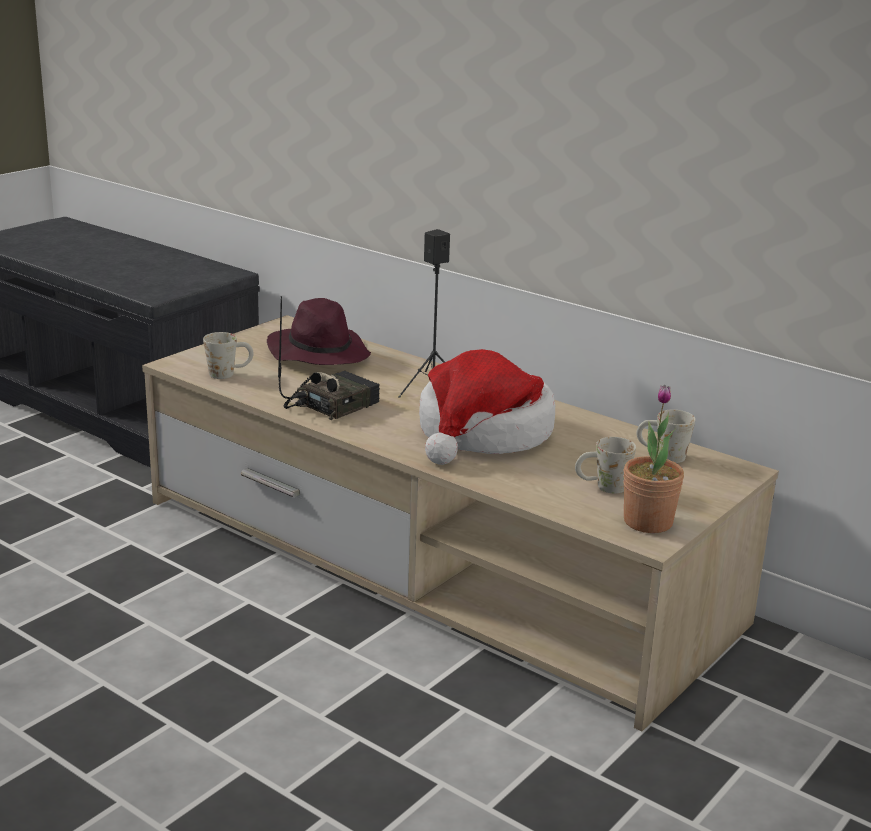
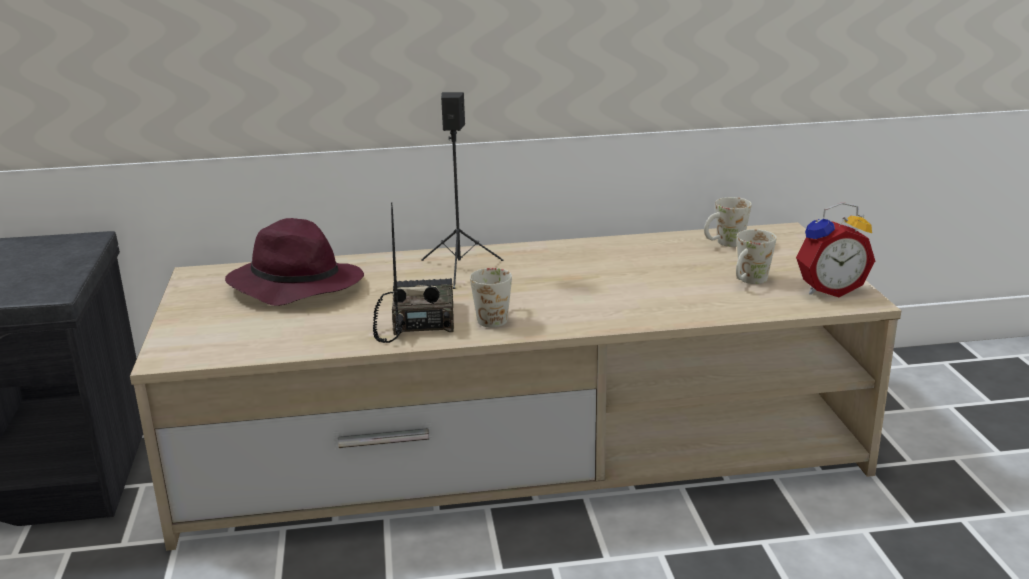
camera: 45 degrees left, 0 degrees up
white mug [203,332,254,379] -> white mug moved to [470,268,512,328]
hat [419,349,555,465] -> none
potted plant [623,385,684,533] -> alarm clock [796,202,875,297]

